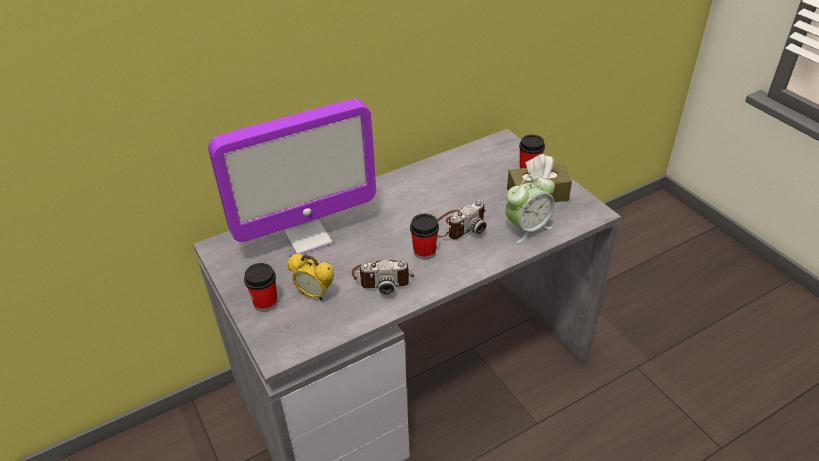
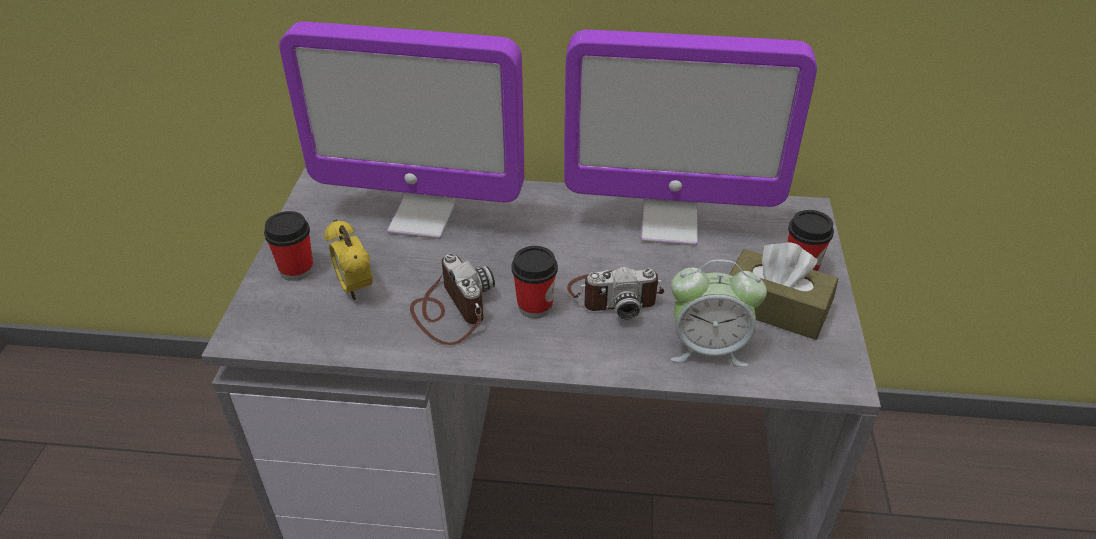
camera: 35 degrees right, 0 degrees up
camera [352,259,414,295] -> camera turned 150 degrees counterclockwise [410,253,495,345]
none -> monitor [564,30,817,245]

